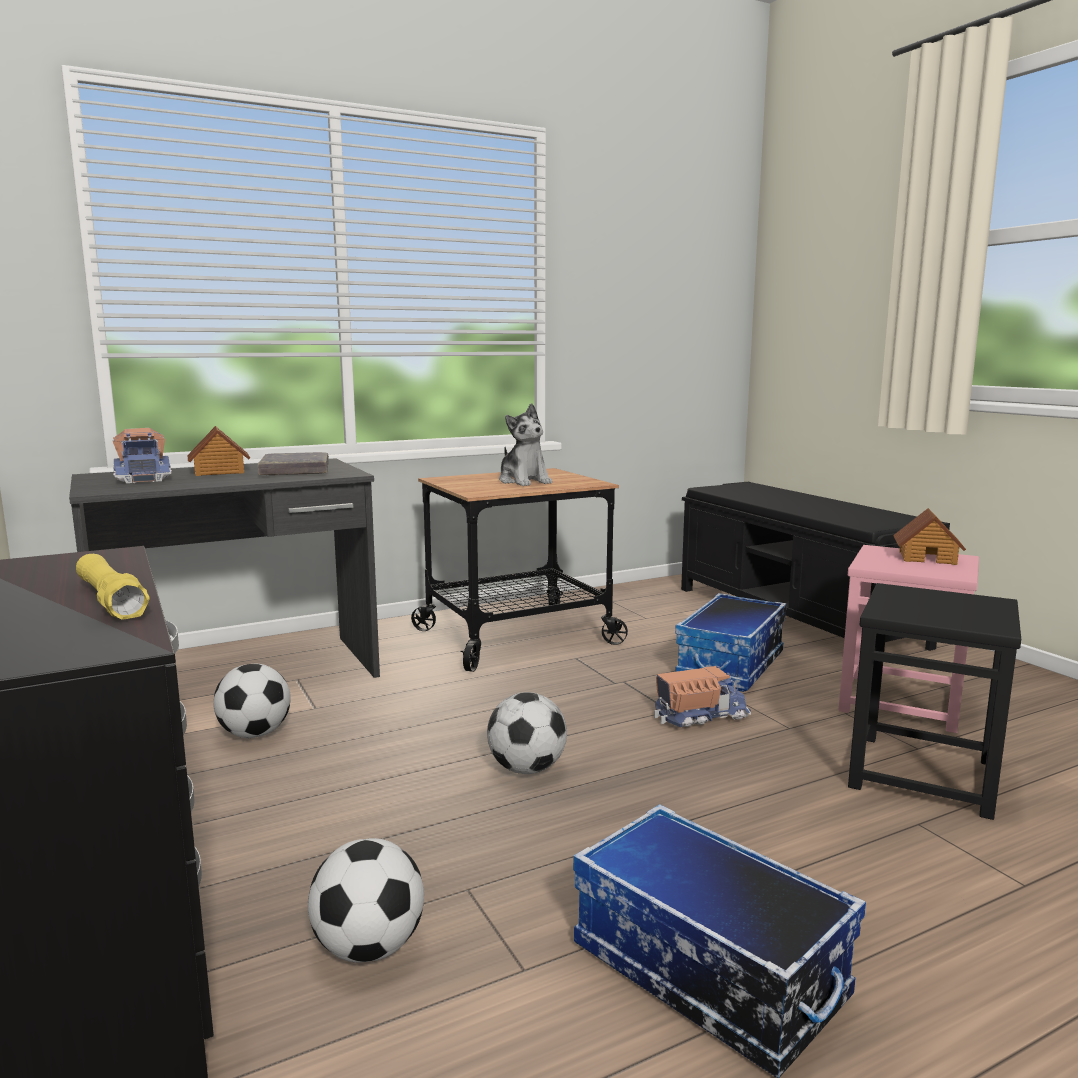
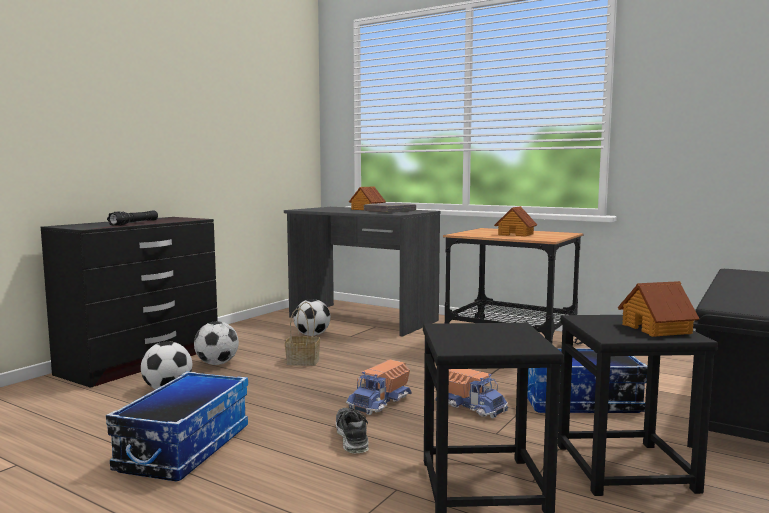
camera: 60 degrees right, 5 degrees down
yellow flashlight [76,554,150,620] -> black flashlight [107,210,158,226]
toy truck [113,428,172,483] -> toy truck moved to [346,360,411,415]
football [487,692,567,774] -> football moved to [194,321,239,365]
plush toy [499,403,553,486] -> toy house [494,206,537,237]
pink stool [838,545,979,733] -> black stool [558,315,718,496]
none -> basket [285,302,320,366]
none -> shoe [336,408,369,453]

